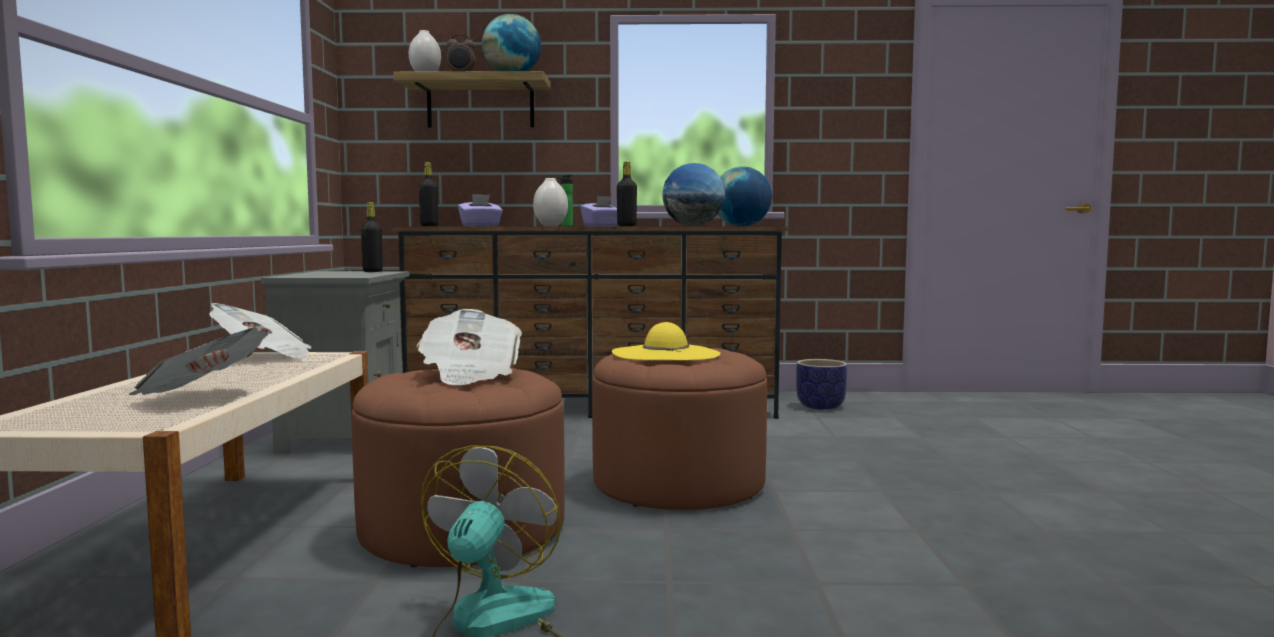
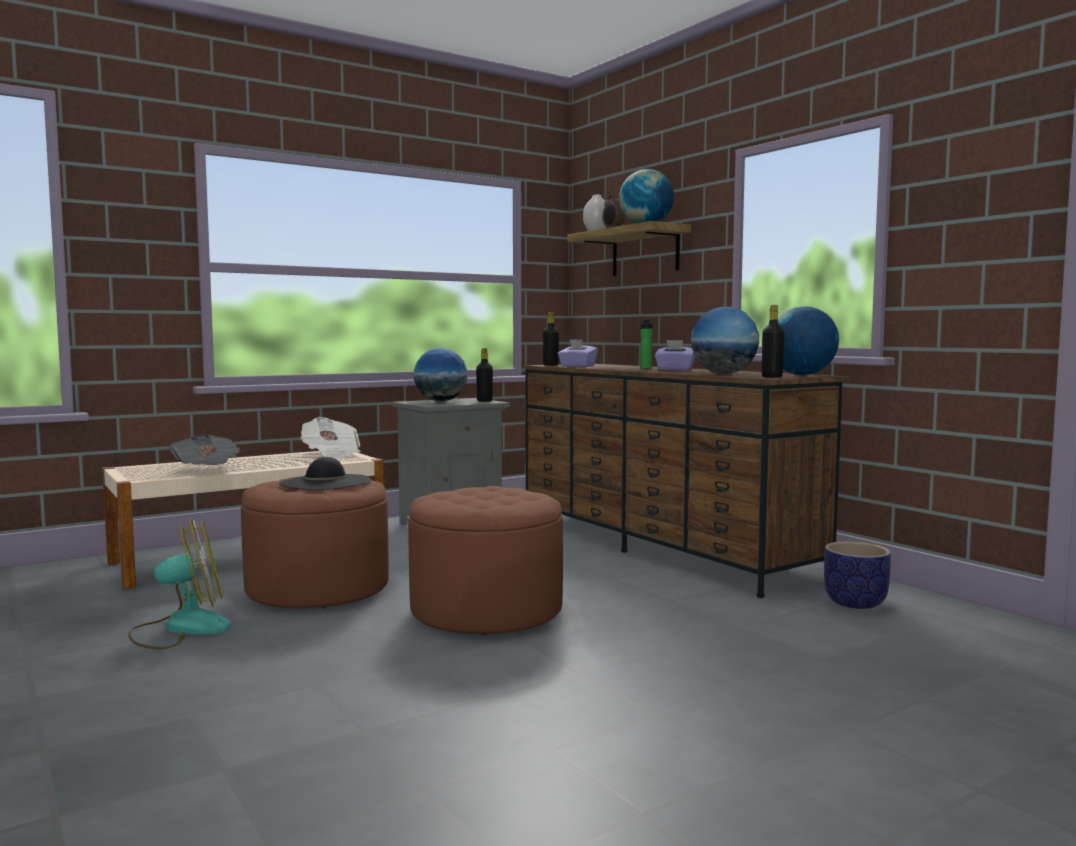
camera: 55 degrees right, 0 degrees up
newspaper [417,309,522,385] -> black hat [279,457,371,490]
white vase [533,178,568,226] -> none
yellow hat [612,322,720,360] -> none
black bottle [617,162,637,226] -> black bottle moved to [762,305,784,378]
none -> globe [414,348,467,401]

